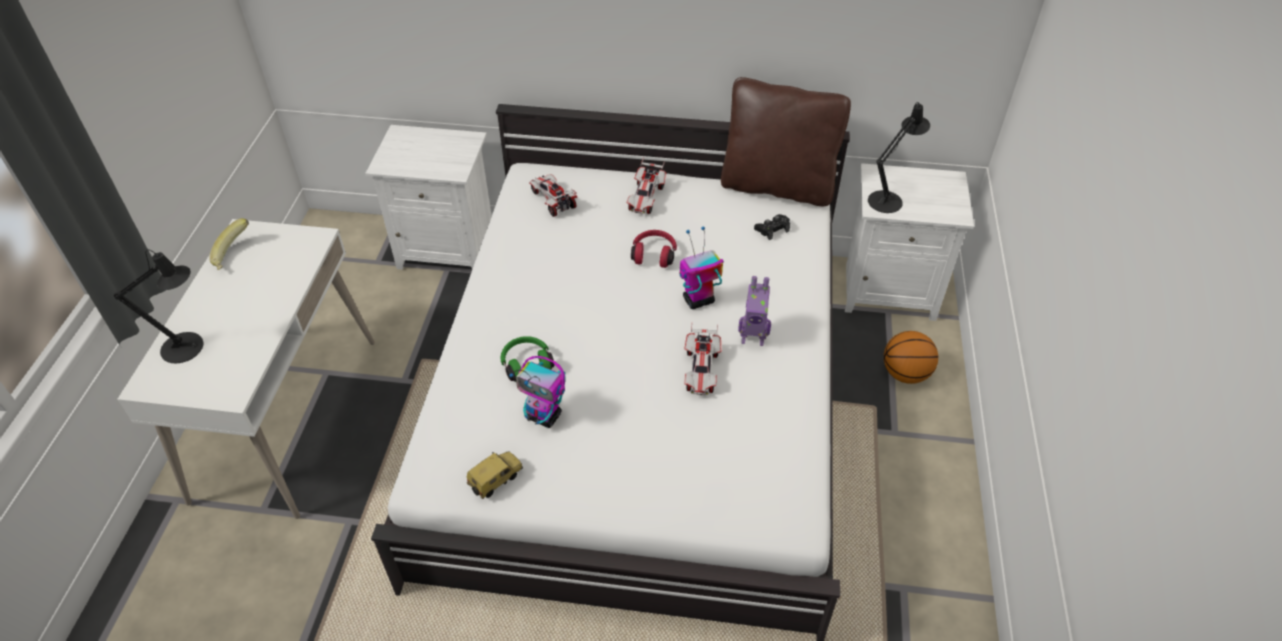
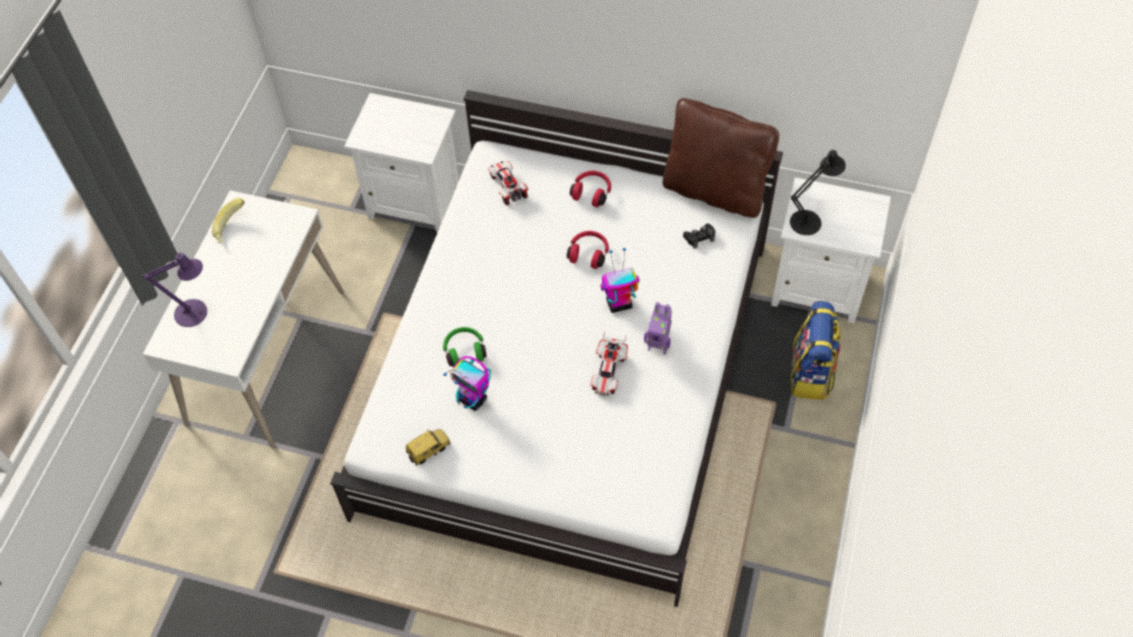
camera: 10 degrees right, 10 degrees up
black table lamp [114,250,204,364] -> purple table lamp [143,251,207,327]
toy car [627,157,666,214] -> red headphones [570,171,611,207]
basketball [884,331,938,384] -> backpack [790,301,841,400]

